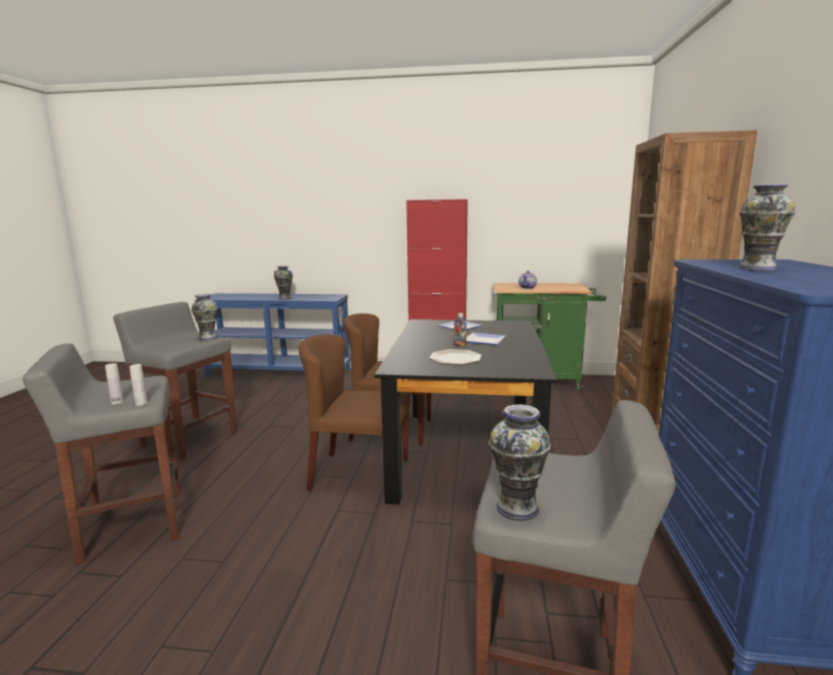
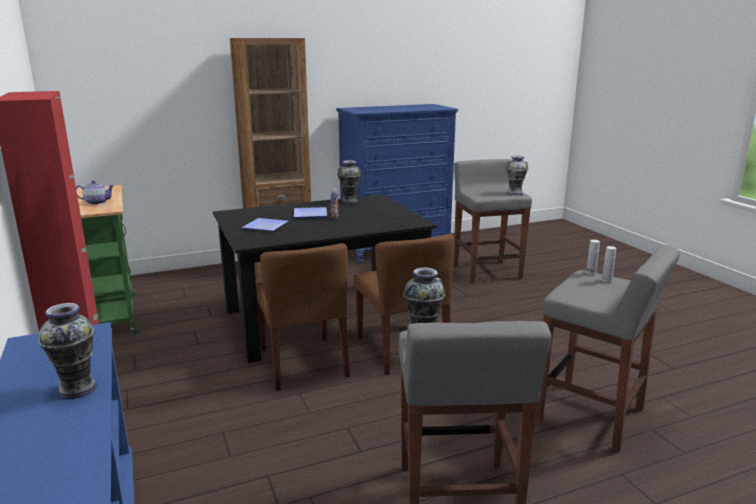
camera: 120 degrees left, 5 degrees up
plate [429,349,482,365] -> none
vase [739,184,795,271] -> vase moved to [337,160,361,204]

